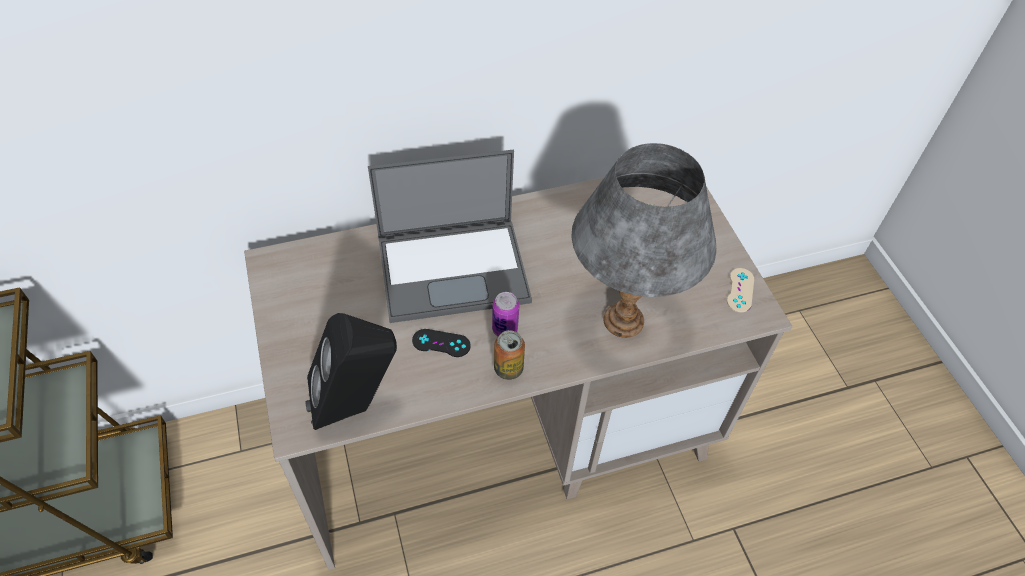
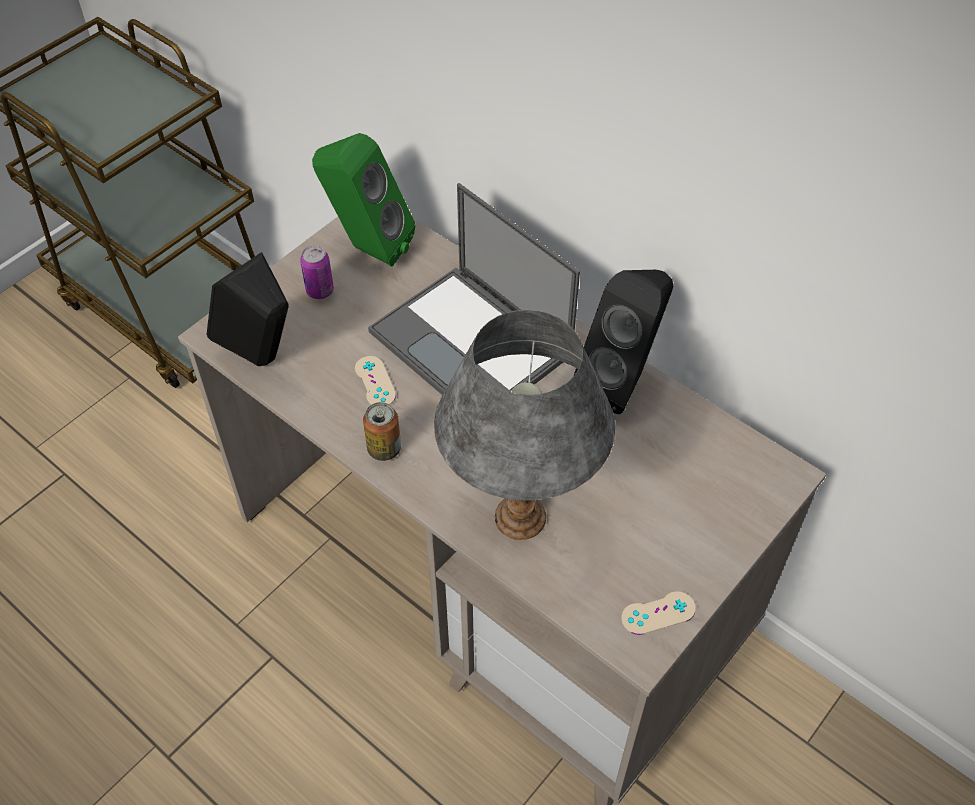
camera: 60 degrees right, 0 degrees up
black game controller [412,329,471,357] -> beige game controller [355,356,396,405]
can [492,292,519,336] -> can moved to [300,245,334,299]
none -> green speaker [312,133,416,266]
none -> black speaker [574,270,673,414]

